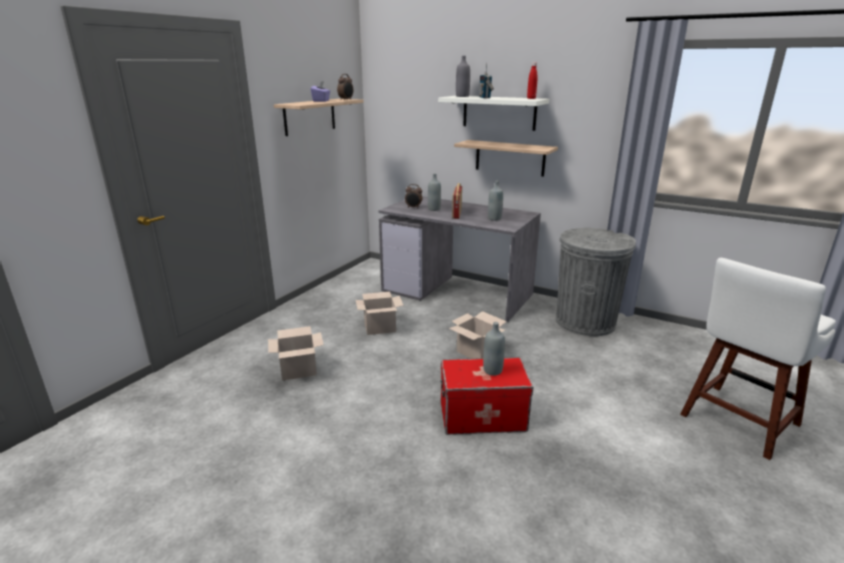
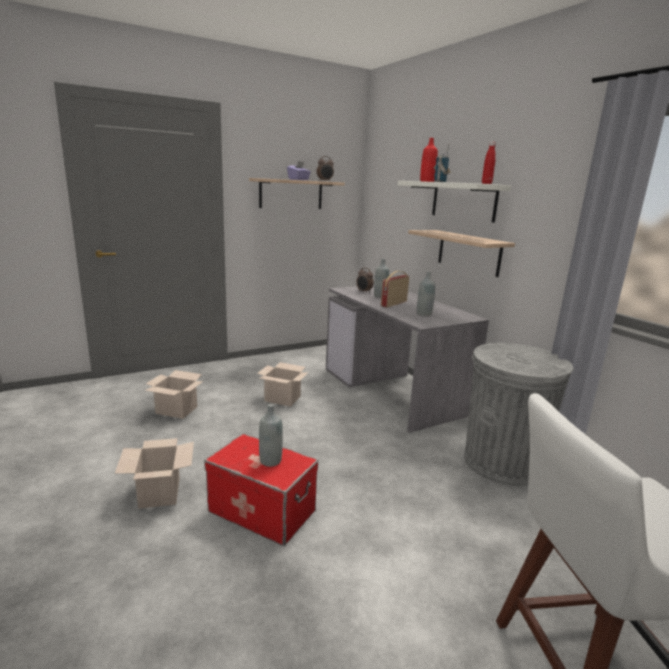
camera: 30 degrees right, 5 degrees down
cardboard box [449,311,507,359] -> cardboard box moved to [115,438,194,509]
grey bottle [456,56,470,97] -> red bottle [420,138,438,182]

